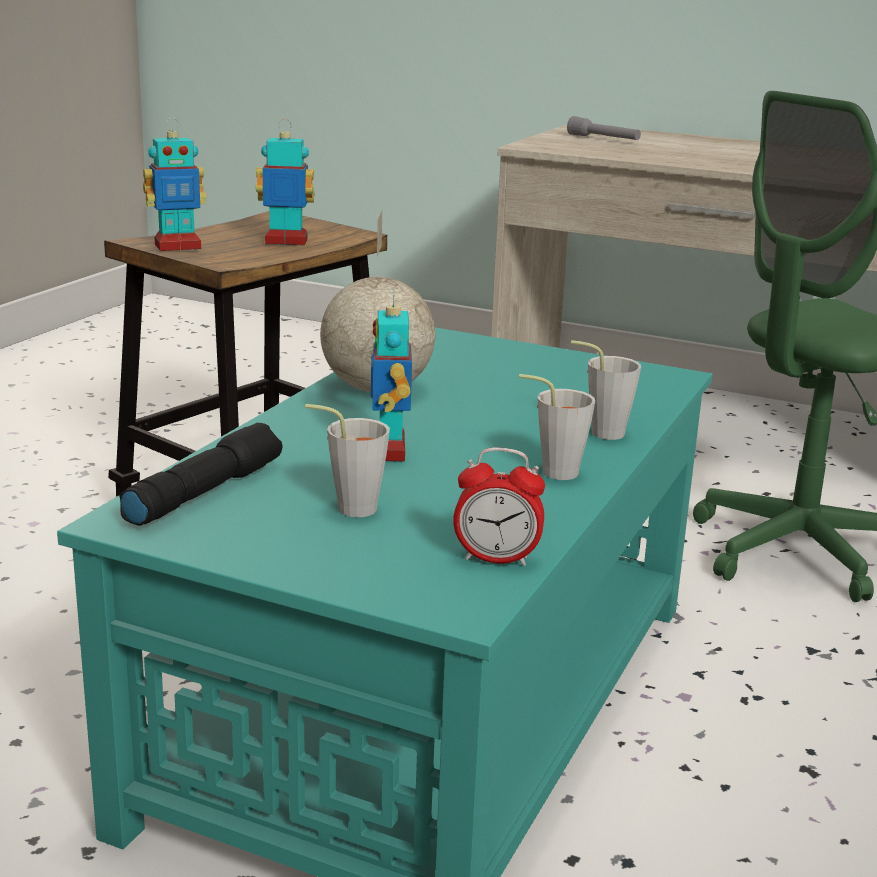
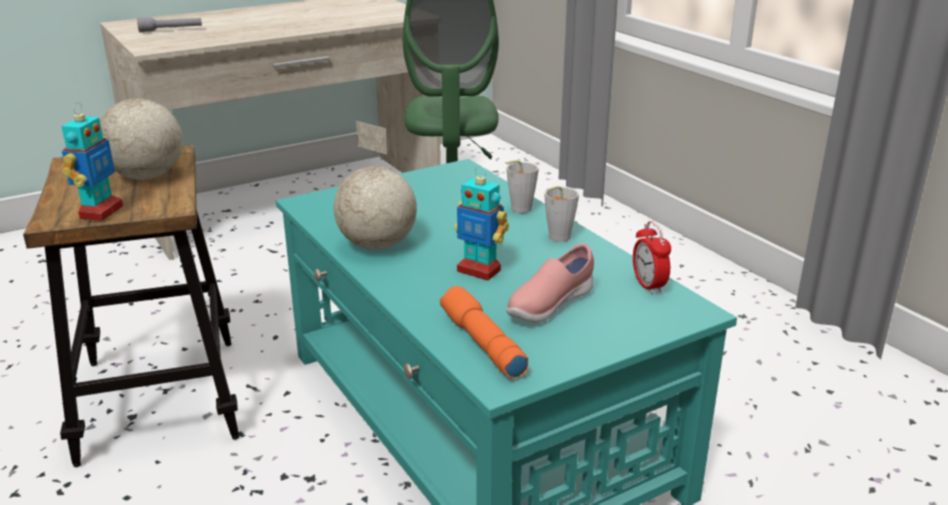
camera: 55 degrees left, 5 degrees up
black flashlight [119,423,282,526] -> orange flashlight [440,286,528,378]
toy robot [256,119,315,246] -> globe [100,52,183,180]
grey cup [305,404,390,517] -> pink shoe [506,243,594,322]
alarm clock [453,447,545,566] -> alarm clock turned 120 degrees clockwise [633,221,671,294]

